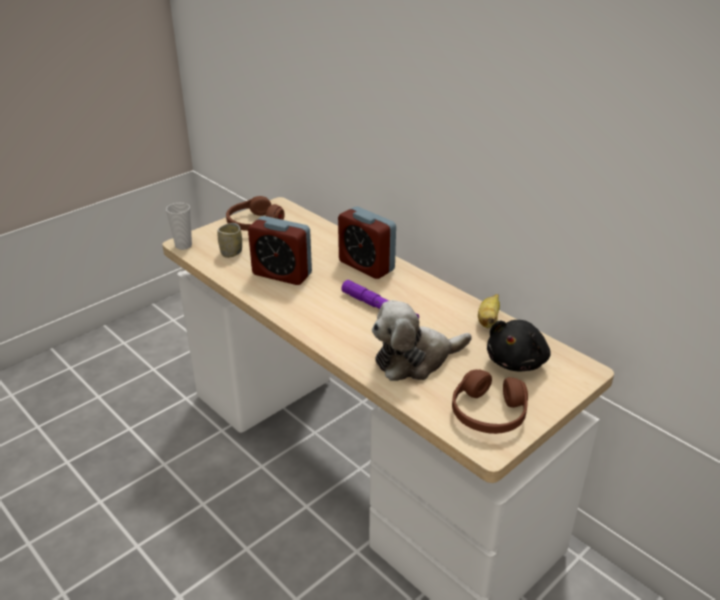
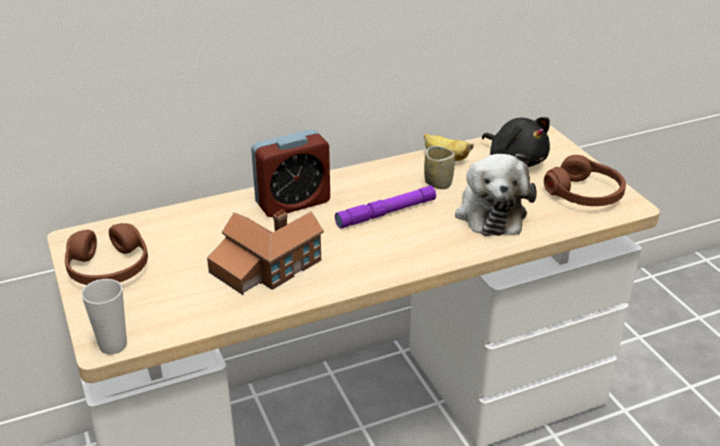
camera: 70 degrees left, 0 degrees up
cup [217,223,242,258] -> cup moved to [424,146,455,189]
alarm clock [248,216,312,285] -> toy house [207,209,324,295]

